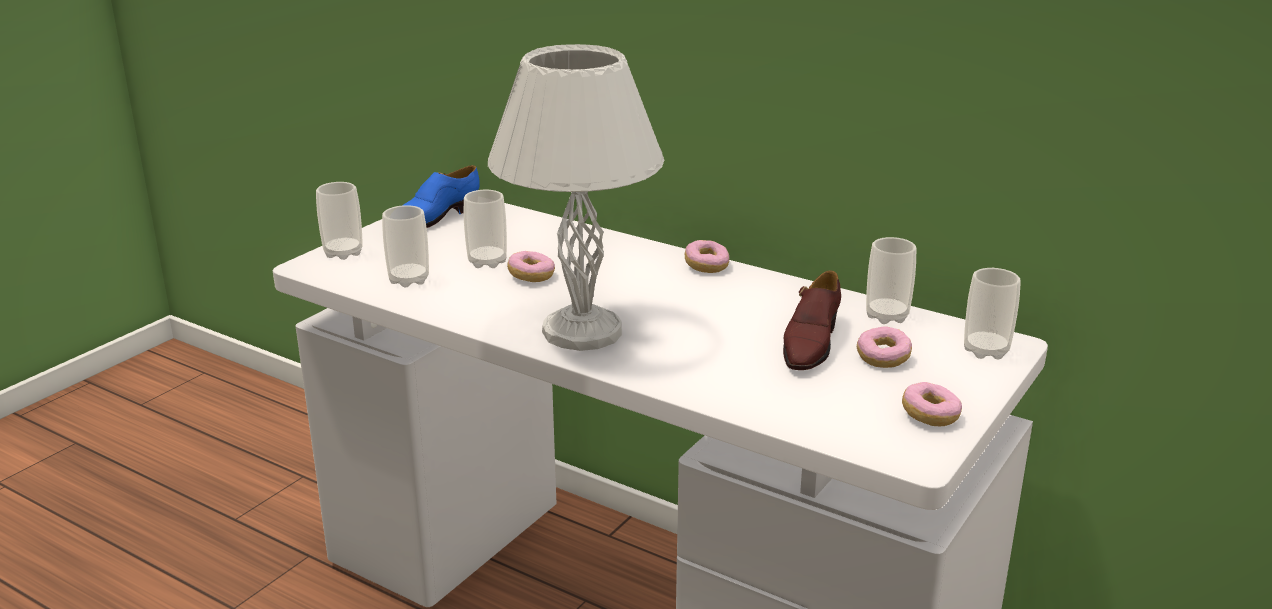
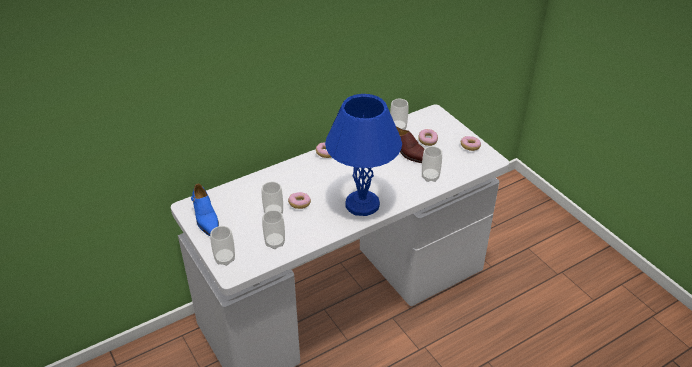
camera: 65 degrees left, 15 degrees up
white table lamp [488,44,664,351] -> blue table lamp [325,94,402,216]
cup [964,268,1021,360] -> cup moved to [422,146,442,182]

